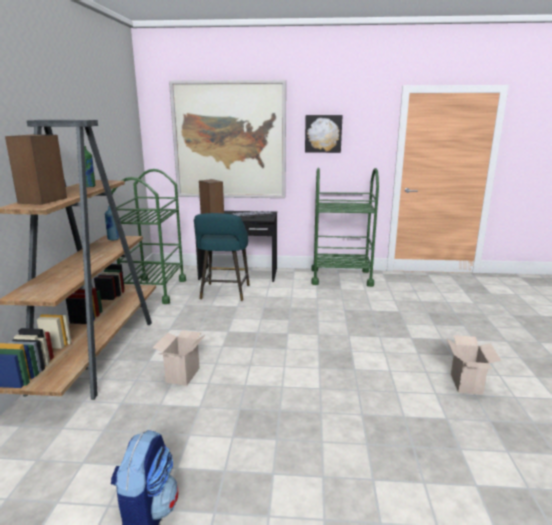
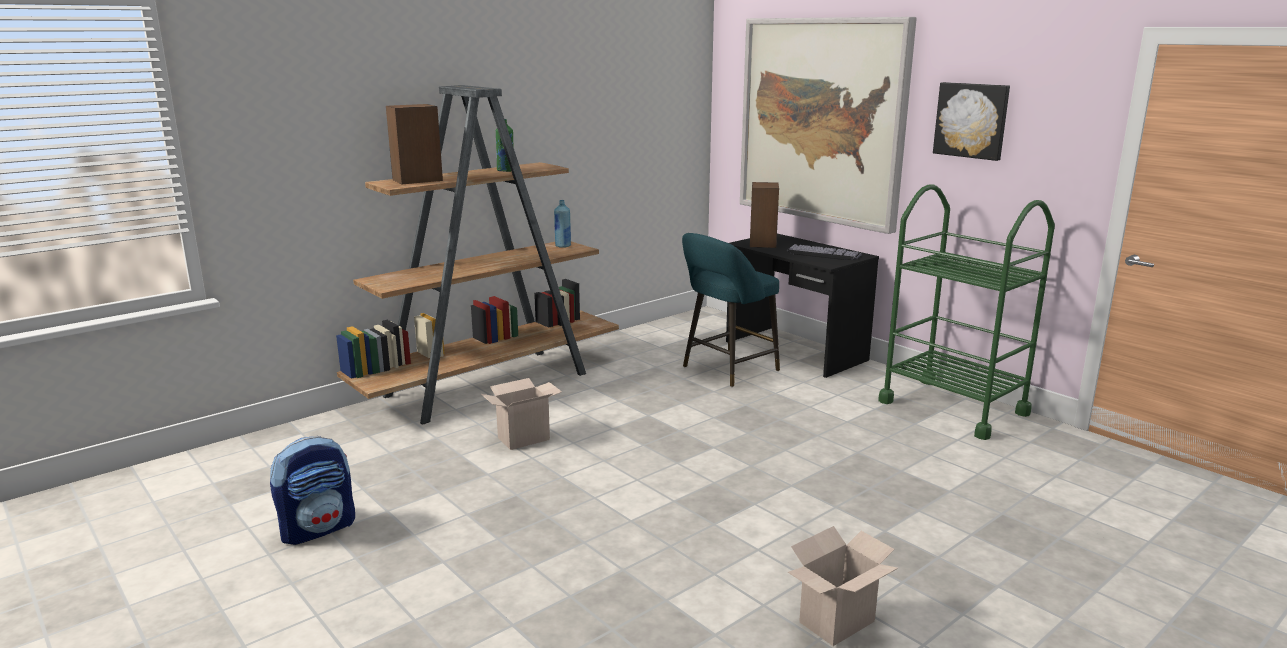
camera: 45 degrees right, 0 degrees up
green cart [111,169,186,304] -> none

